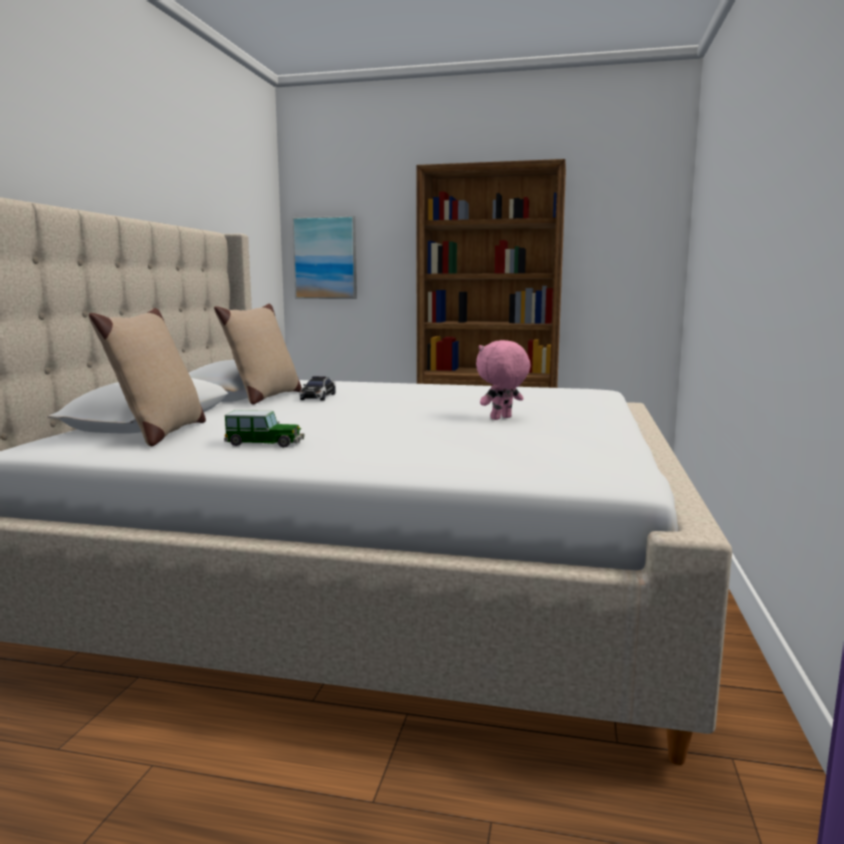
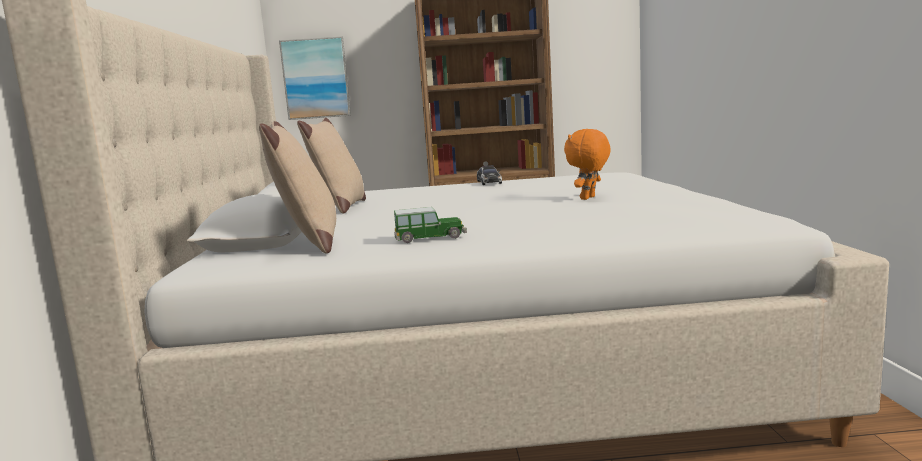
camera: 15 degrees left, 0 degrees up
toy car [300,376,336,401] -> toy car moved to [477,165,502,185]
pink plush toy [476,340,531,420] -> orange plush toy [564,129,611,200]

